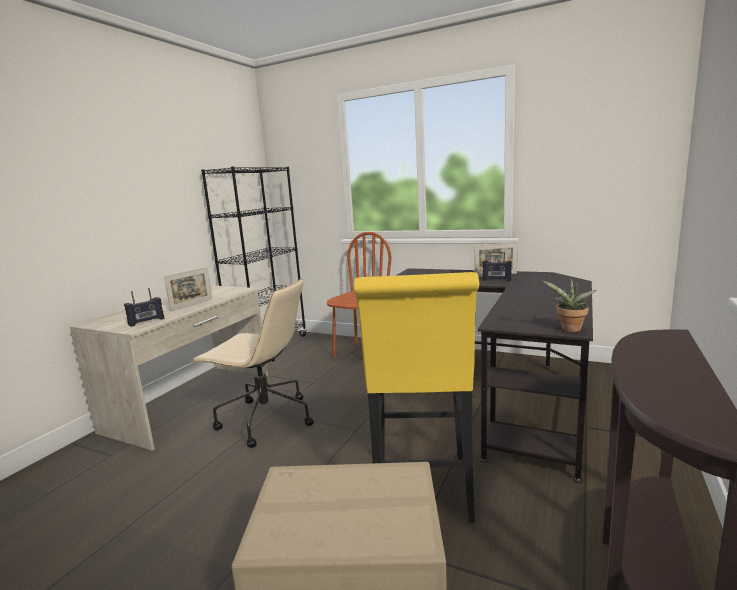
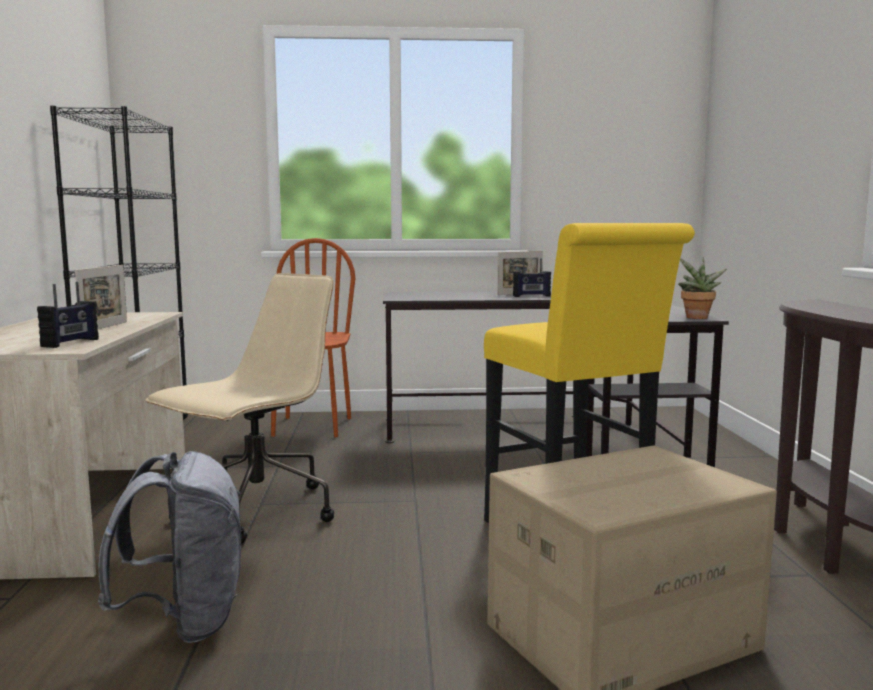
camera: 30 degrees left, 5 degrees down
beige office chair [191,278,314,448] -> beige office chair turned 45 degrees counterclockwise [145,273,334,544]
none -> grey backpack [98,451,241,643]

